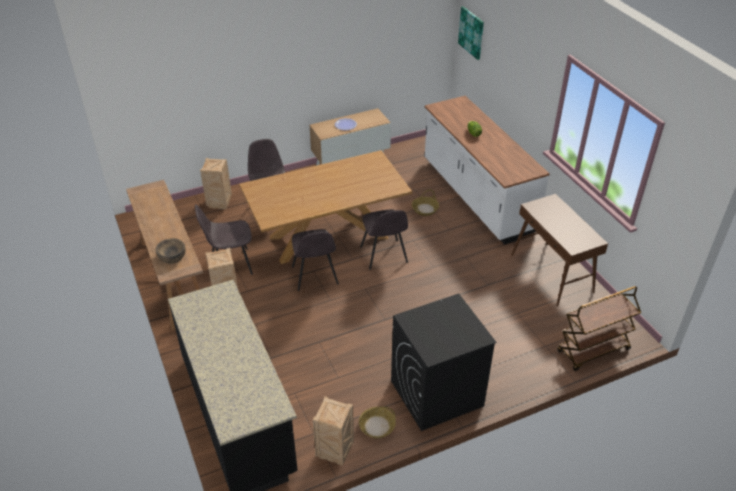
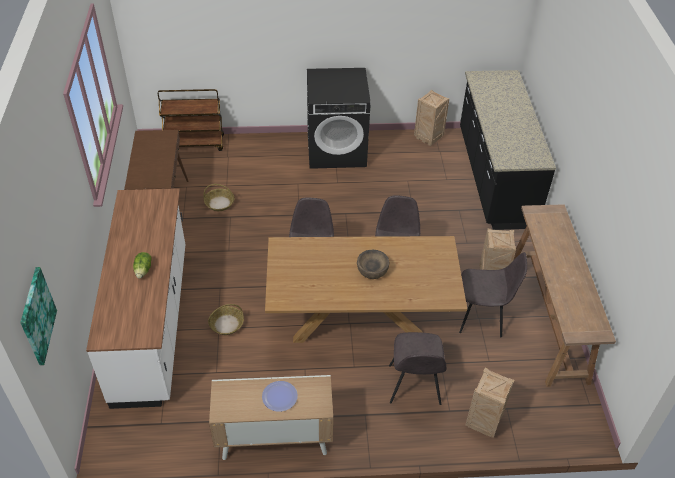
camera: 160 degrees left, 5 degrees up
brown bowl [156,238,186,264] -> brown bowl moved to [357,249,389,279]
basket [359,407,396,438] -> basket moved to [203,184,235,211]

